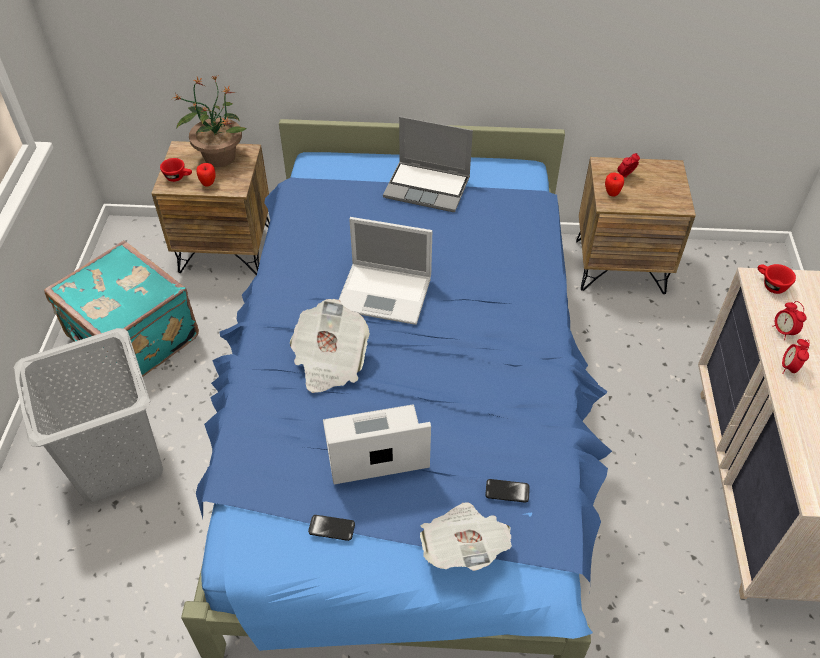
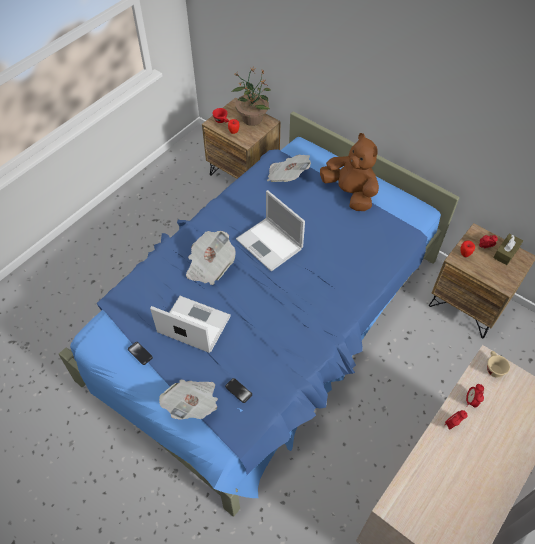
camera: 35 degrees right, 5 degrees up
grey laundry basket [13,328,163,502] -> none
turquoise suitcase [44,240,199,377] -> none
laptop [383,116,473,212] -> brown plush toy [320,133,379,211]
red cup [758,264,796,294] -> beige cup [487,351,510,377]
none -> newspaper [267,155,311,182]
none -> brown tissue box [493,233,523,265]

